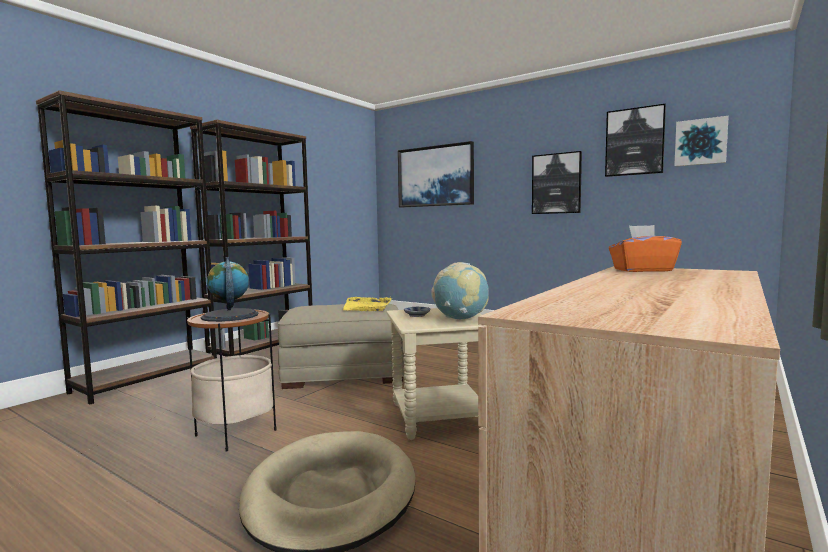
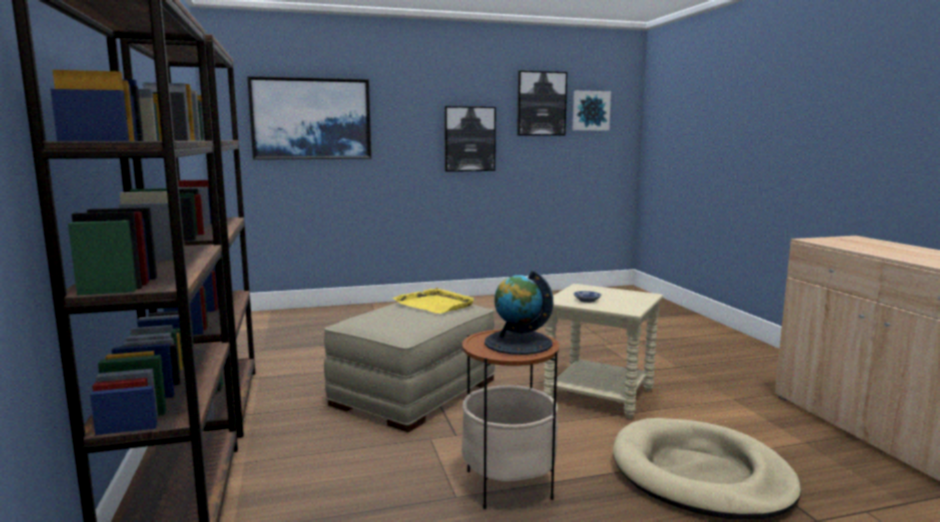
camera: 50 degrees left, 5 degrees up
globe [431,262,489,319] -> none
orange tissue box [609,225,682,272] -> none

